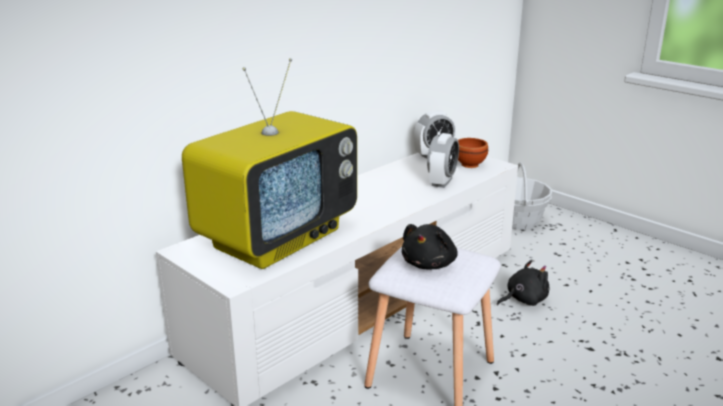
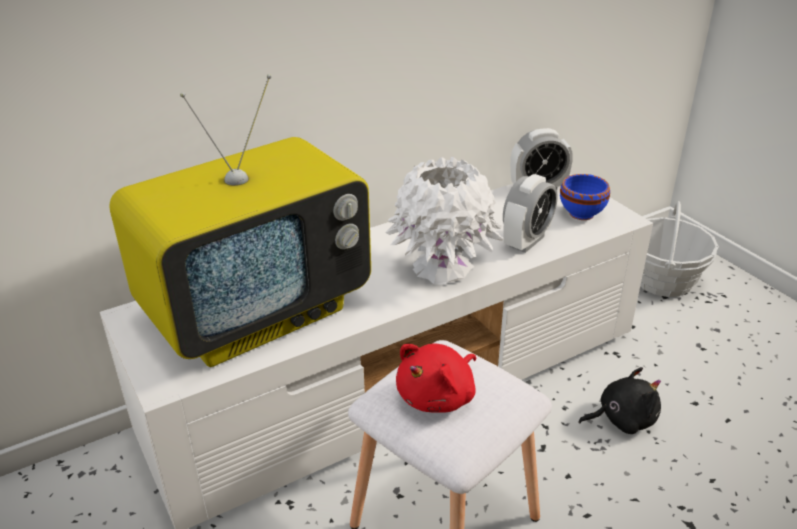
camera: 15 degrees right, 10 degrees up
black plush toy [402,224,458,269] -> red plush toy [396,343,476,413]
brown bowl [458,138,488,168] -> blue bowl [560,174,610,220]
none -> white vase [385,157,504,285]

